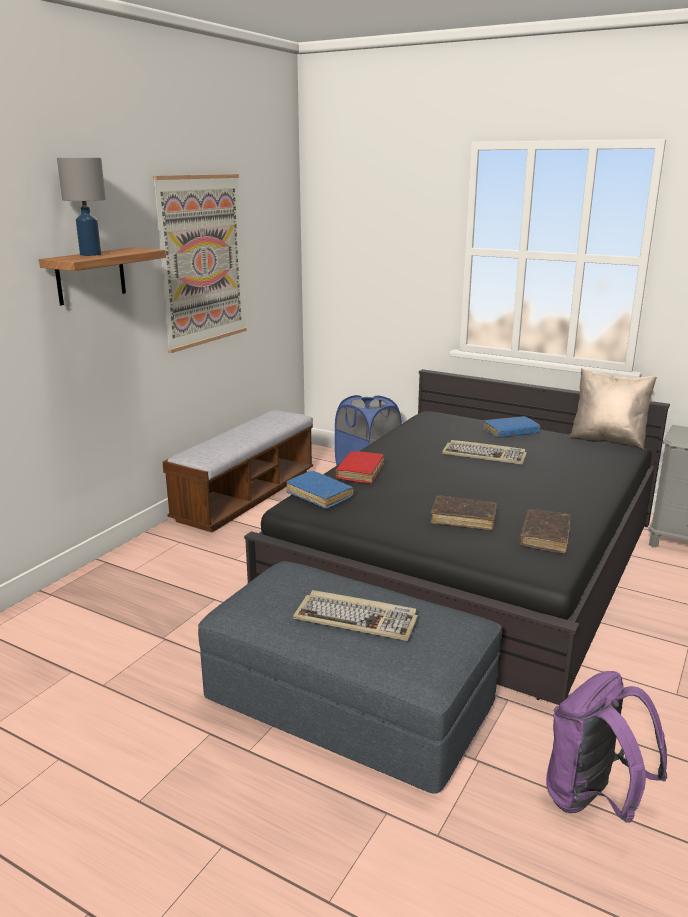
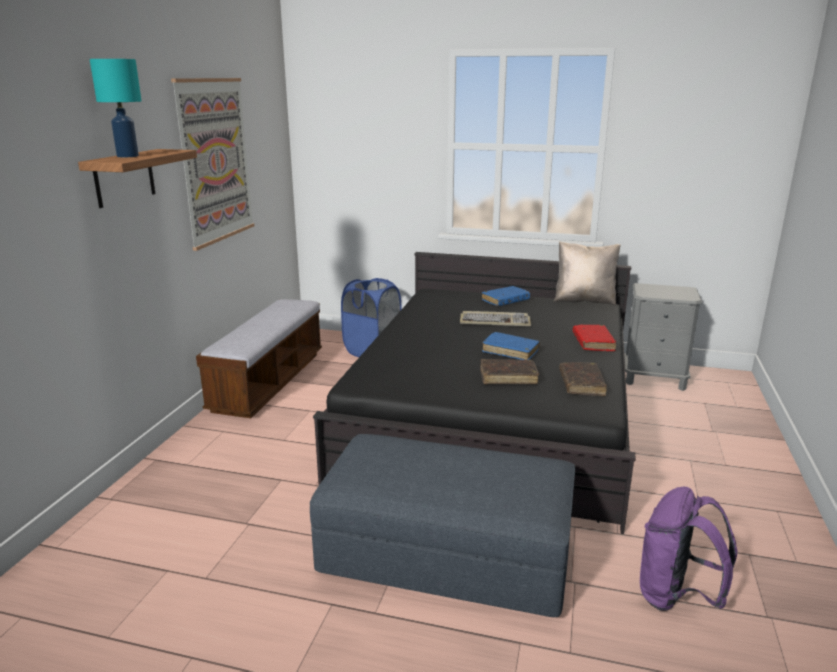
camera: 15 degrees left, 0 degrees up
grey table lamp [57,158,106,256] -> turquoise table lamp [90,59,141,157]
blue book [286,471,354,509] -> blue book moved to [482,332,540,360]
keyboard [293,590,418,641] -> none
red book [335,451,384,484] -> red book moved to [573,325,616,351]

